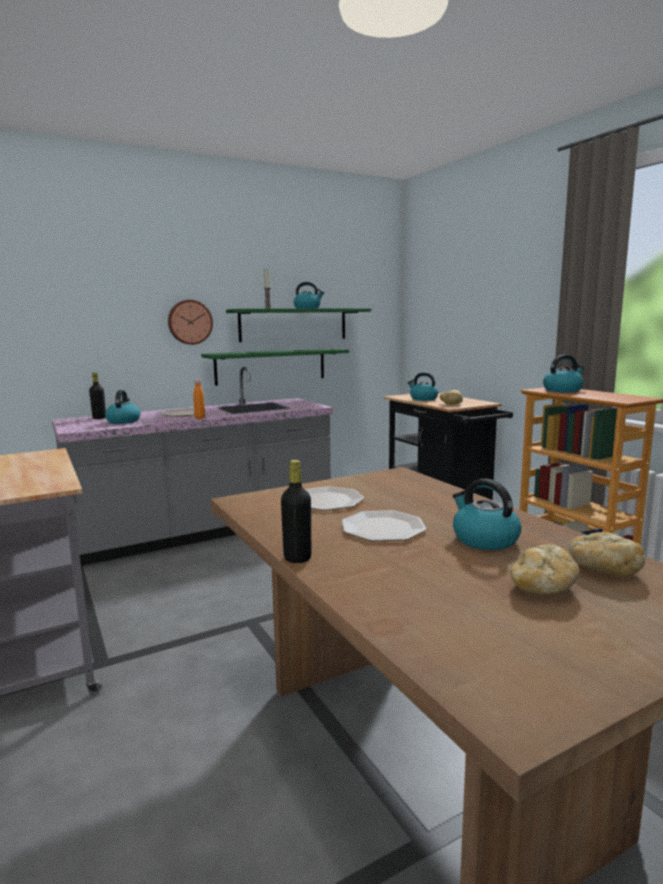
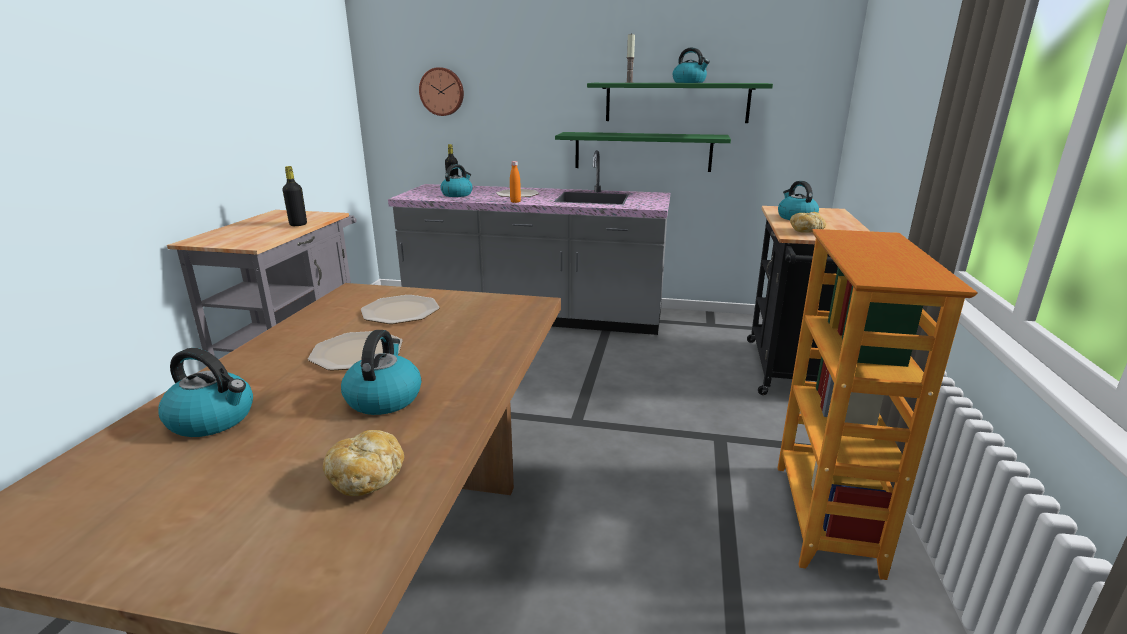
camera: 40 degrees right, 10 degrees up
wall clock [168,300,213,345] -> wall clock moved to [419,67,464,116]
black bottle [281,460,311,563] -> black bottle moved to [283,166,307,226]
bread [510,544,580,595] -> none
kettle [543,355,584,392] -> kettle moved to [158,348,253,437]

